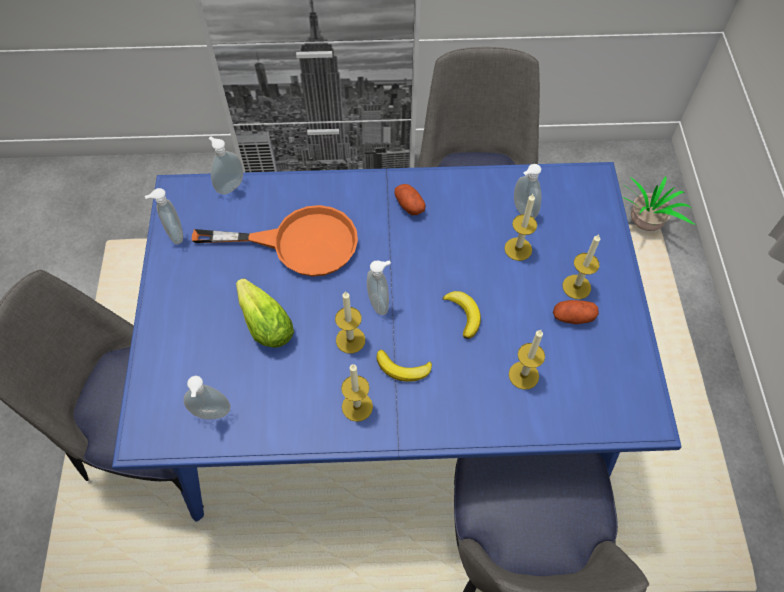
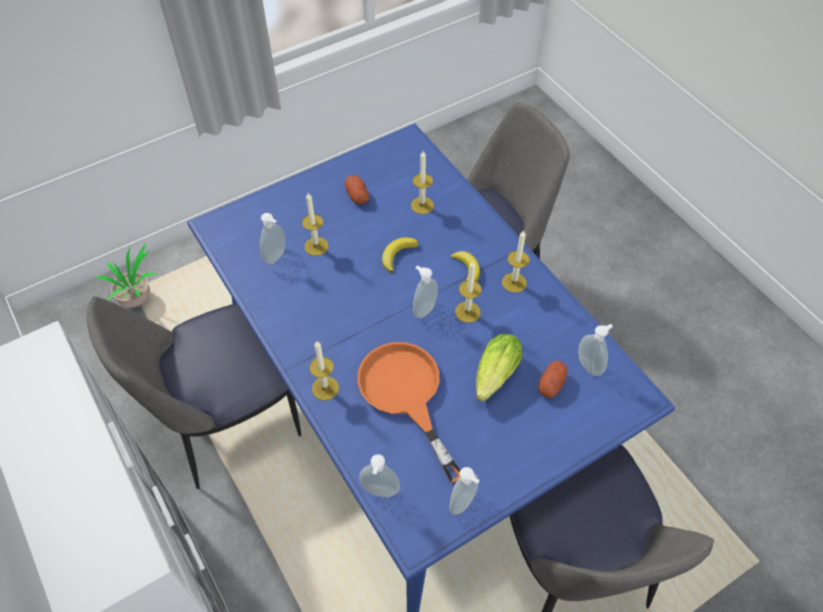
camera: 120 degrees left, 5 degrees down
potato [395,184,426,215] -> potato moved to [538,360,567,398]
candle [562,234,600,299] -> candle moved to [310,341,339,400]

